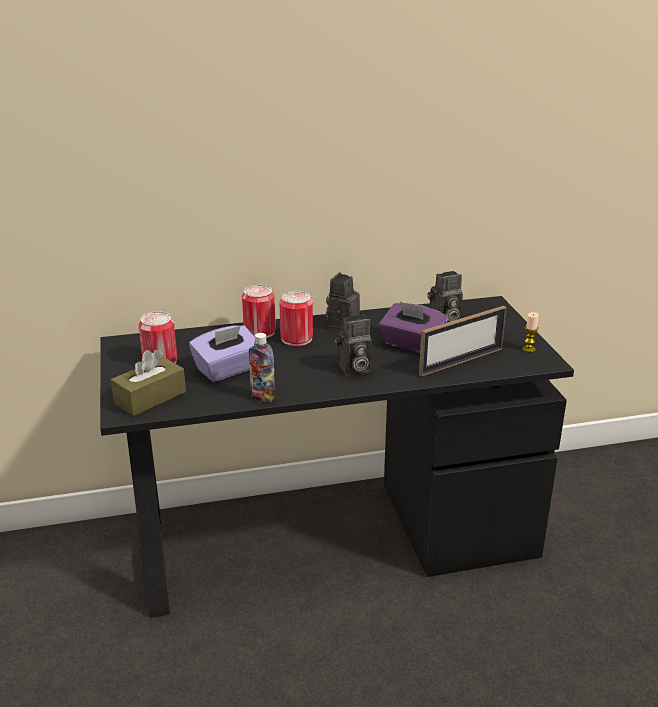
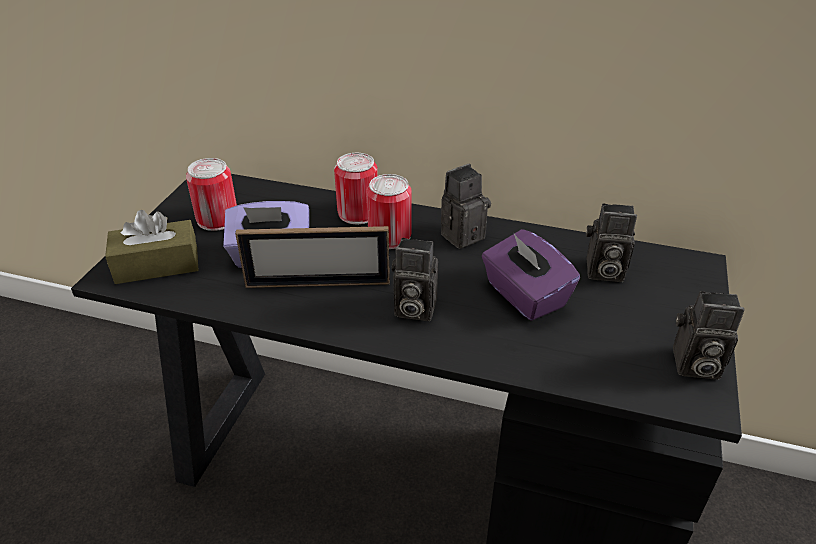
camera: 30 degrees right, 10 degrees up
bottle [249,333,275,402] -> none
picture frame [419,306,507,377] -> picture frame moved to [235,226,390,288]
candle [522,312,539,352] -> camera [673,291,745,380]

